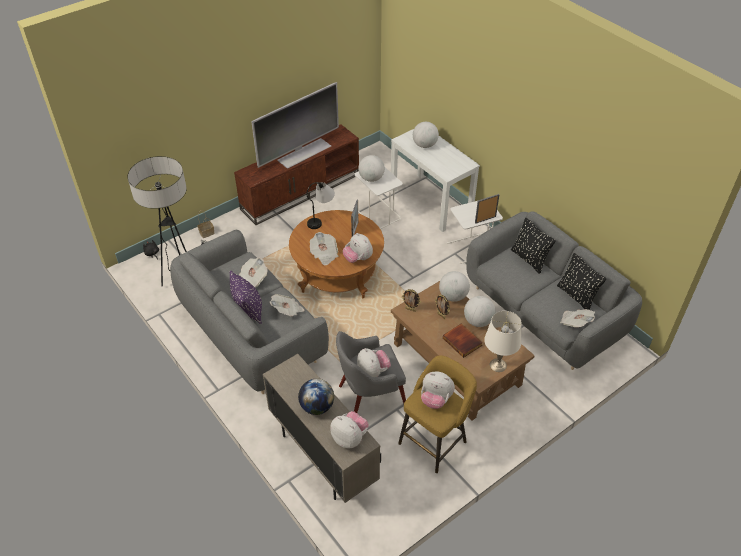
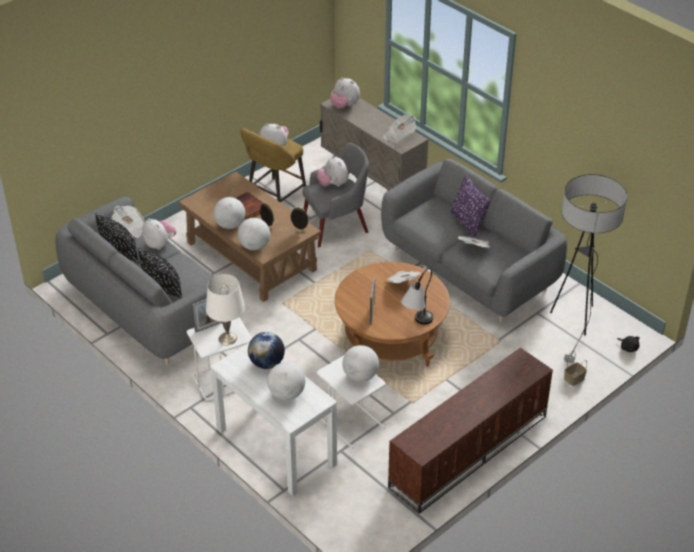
camera: 175 degrees right, 5 degrees down
television [252,82,339,169] -> none
newspaper [270,294,305,316] -> newspaper moved to [383,115,416,144]
globe [298,379,334,415] -> globe moved to [248,332,285,369]
plush toy [343,233,373,263] -> plush toy moved to [142,218,176,250]
white table lamp [484,311,522,372] -> white table lamp moved to [206,274,245,345]

